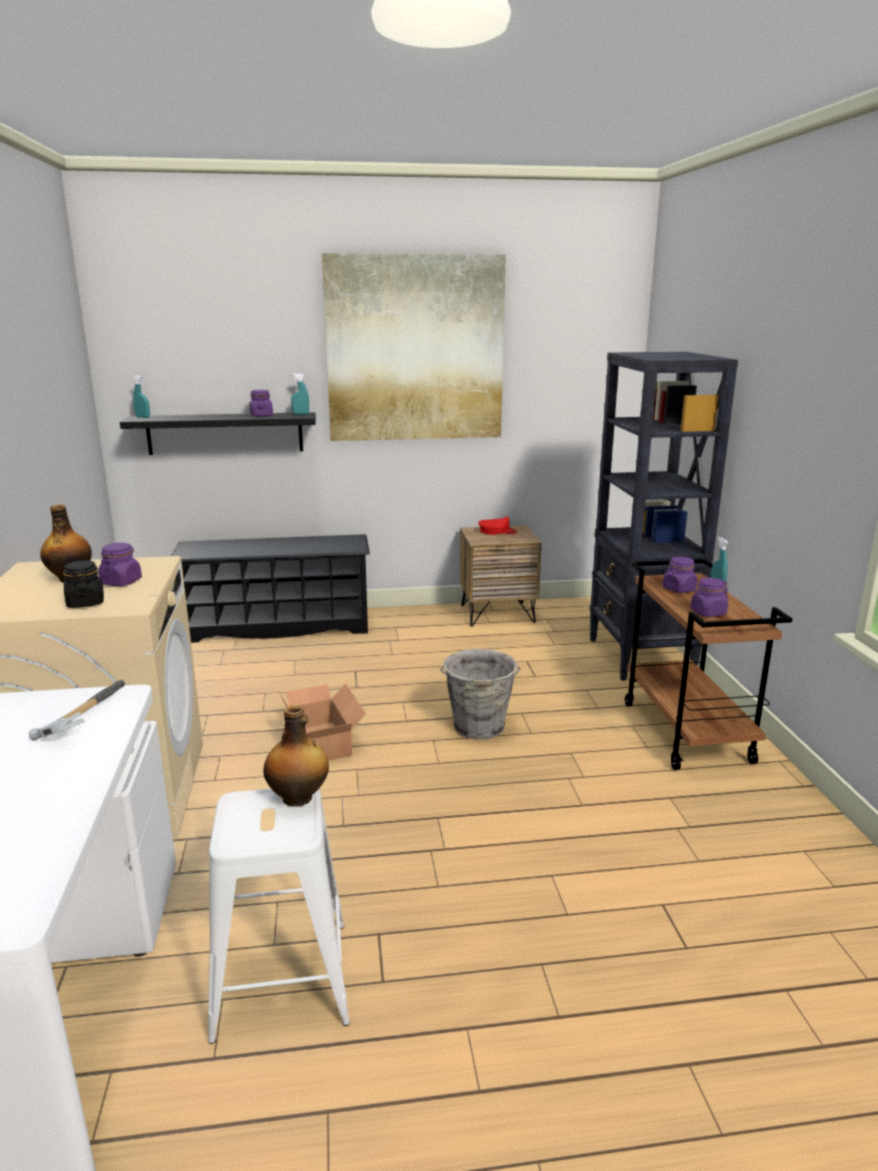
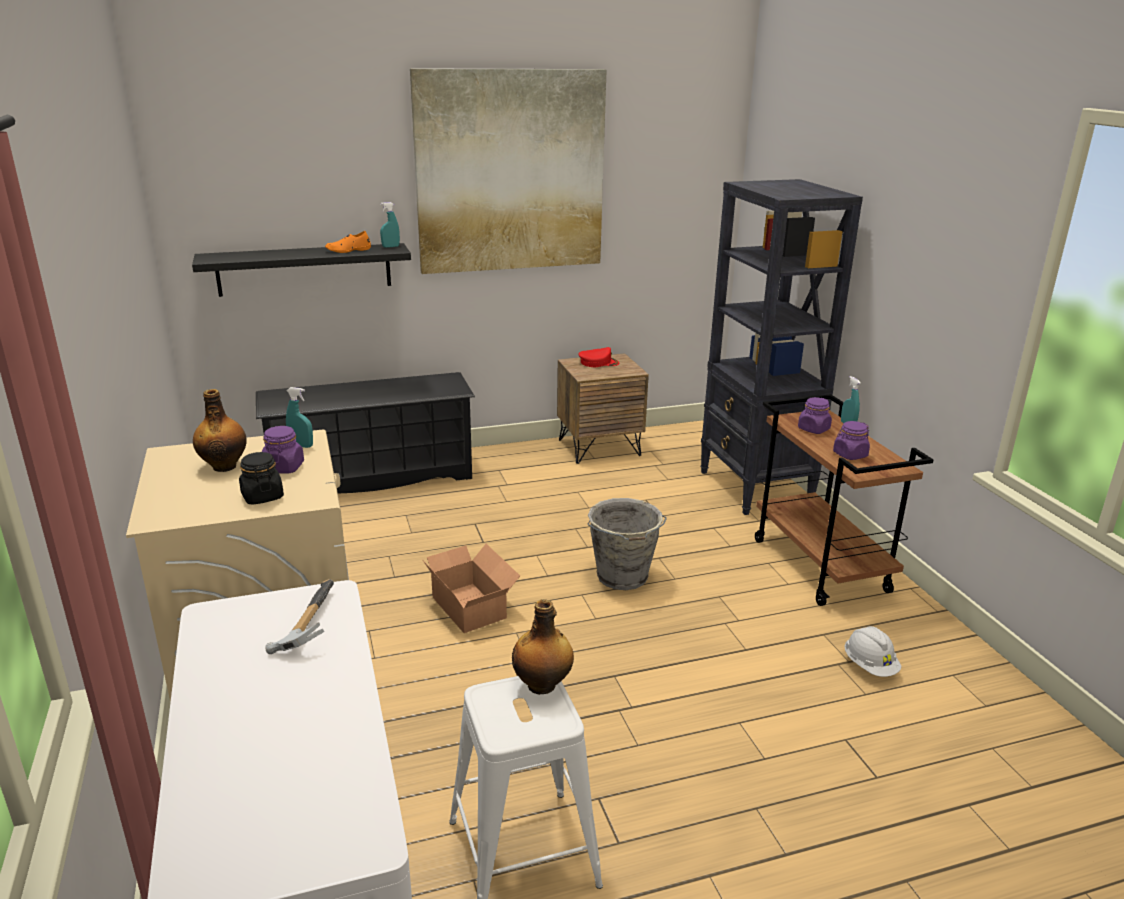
camera: 10 degrees left, 5 degrees up
turquoise spray bottle [133,375,150,418] -> turquoise spray bottle moved to [286,387,313,448]
purple jar [249,390,273,417] -> orange shoe [325,231,371,253]
none -> white hard hat [845,626,901,677]

